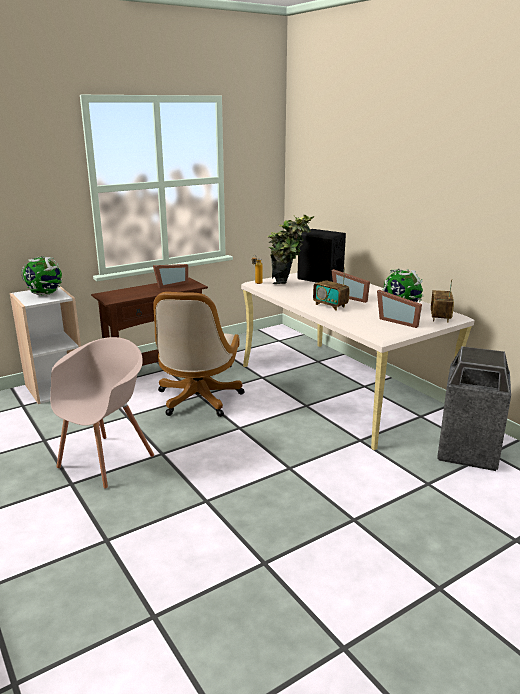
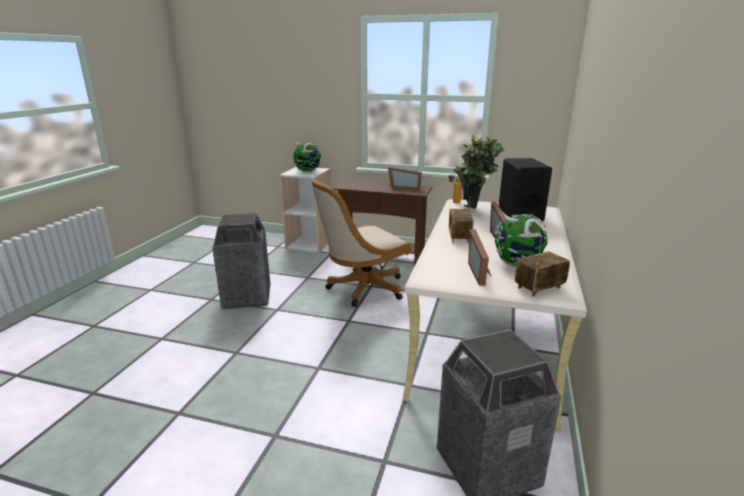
camera: 50 degrees right, 0 degrees up
beige chair [50,337,154,489] -> trash can [212,213,270,309]

